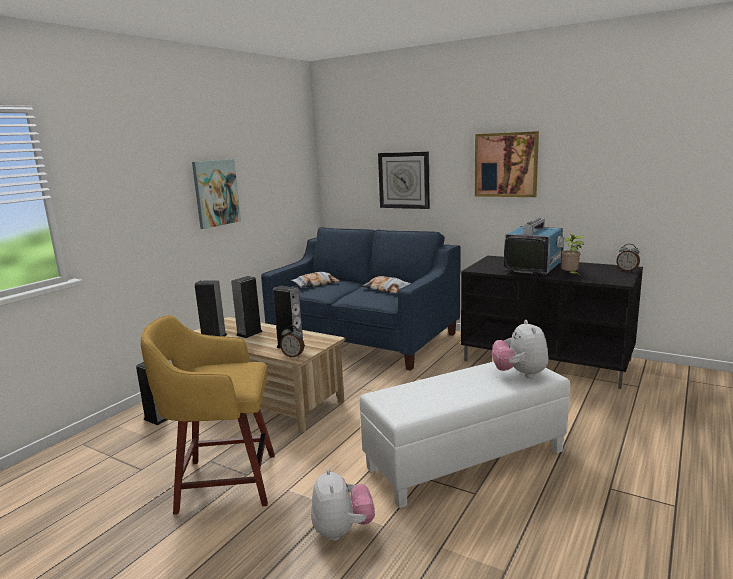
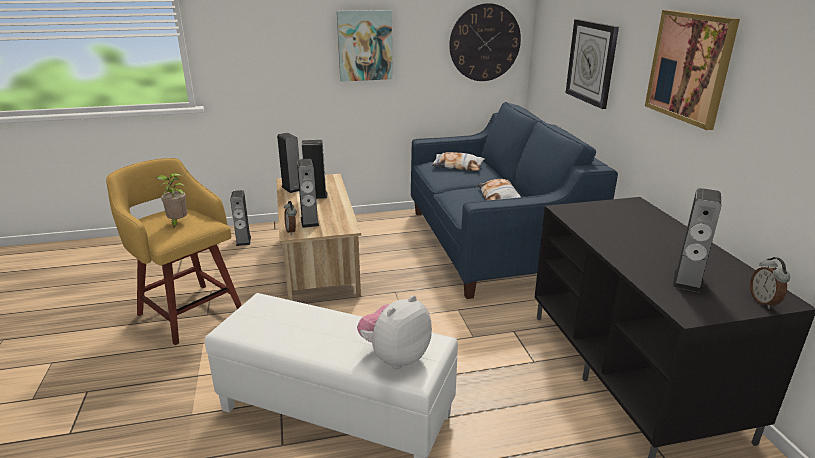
camera: 45 degrees right, 10 degrees up
plush toy [311,468,375,541] -> none
television [504,217,564,275] -> none
potted plant [561,234,585,275] -> potted plant moved to [156,173,188,229]
none -> wall clock [449,3,521,81]
none -> speaker [673,188,721,293]

